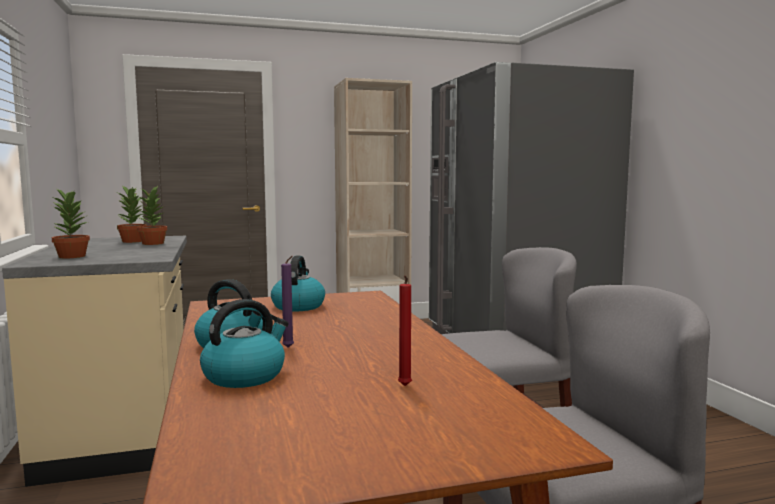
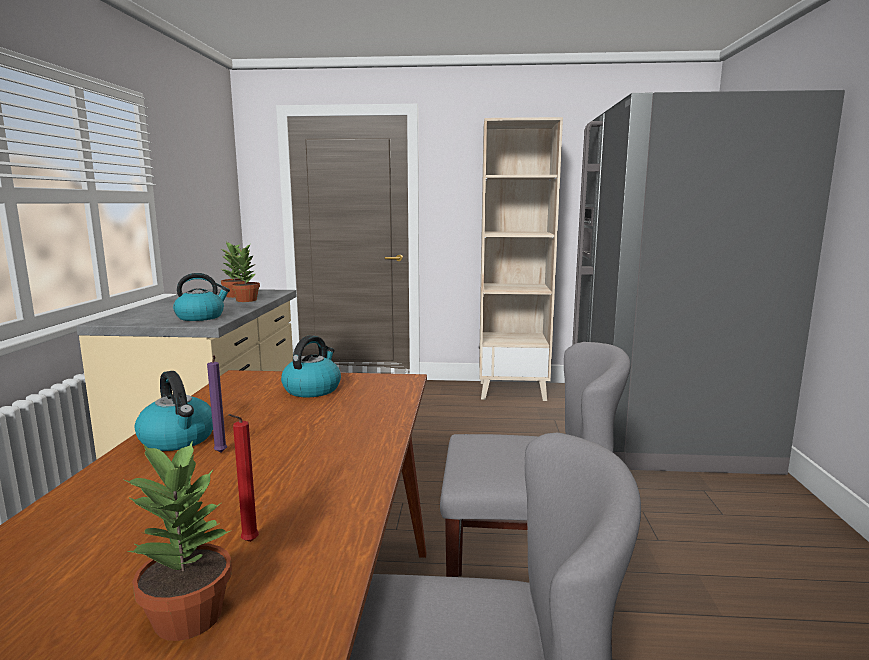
camera: 20 degrees right, 5 degrees up
potted plant [51,188,90,258] -> potted plant moved to [124,440,232,641]
kettle [200,299,289,388] -> kettle moved to [173,273,230,321]

